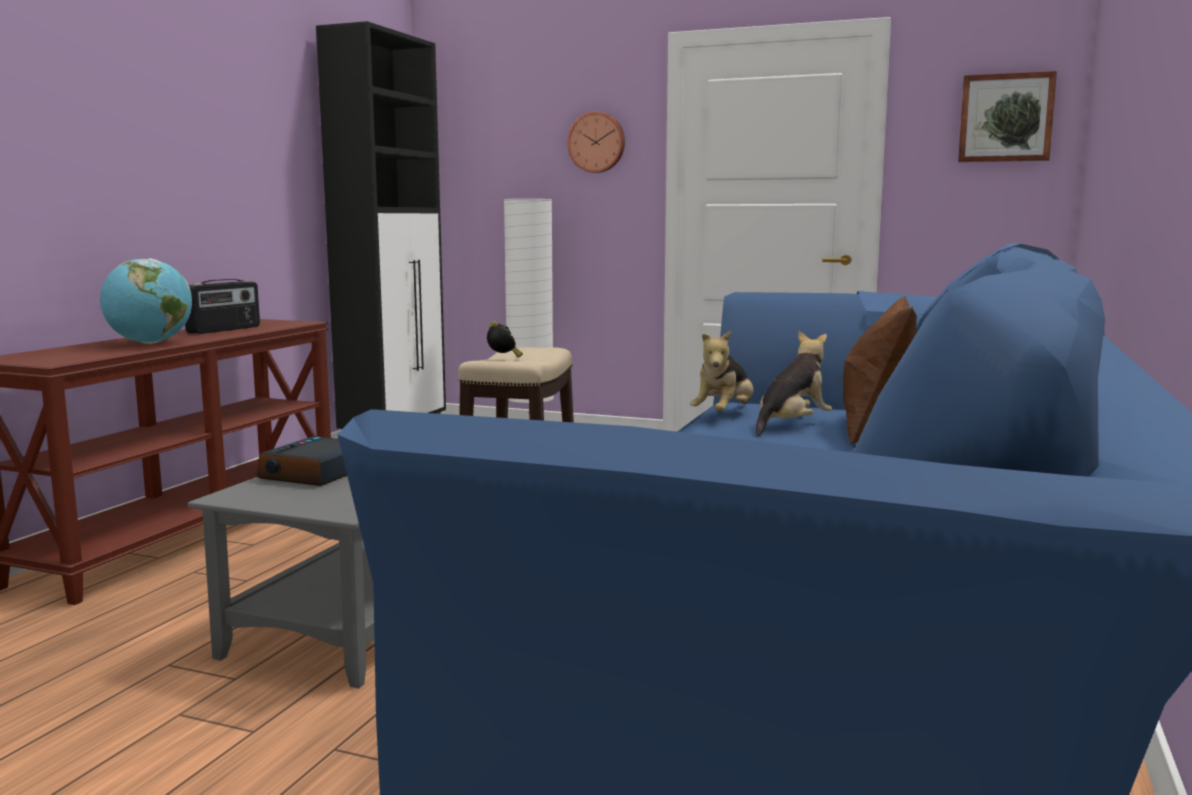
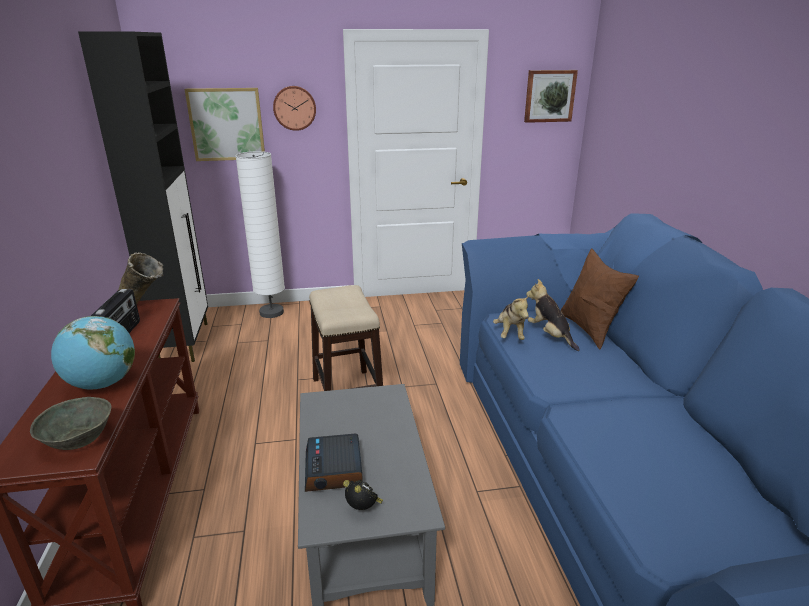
camera: 30 degrees left, 15 degrees up
alarm clock [487,321,523,358] -> alarm clock moved to [343,480,383,510]
plush toy [755,331,832,436] -> plush toy turned 45 degrees counterclockwise [526,279,580,351]
none -> grey bowl [30,397,111,450]
none -> beige vase [118,252,164,304]
none -> picture [185,88,265,161]

